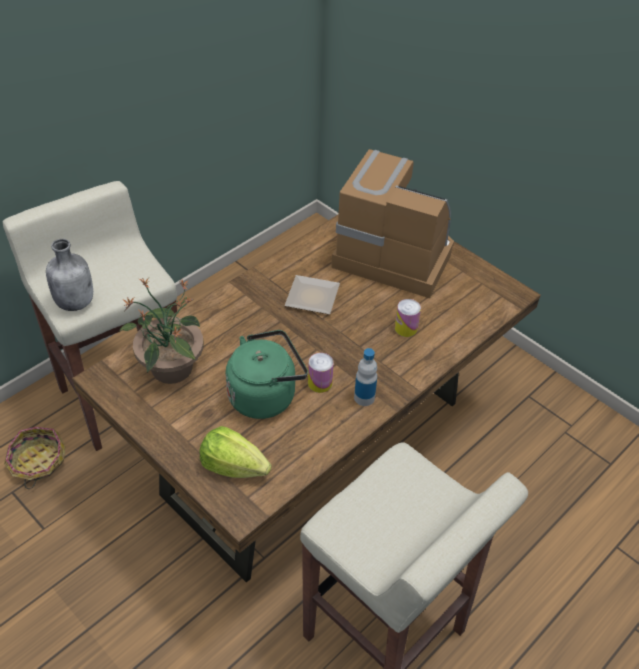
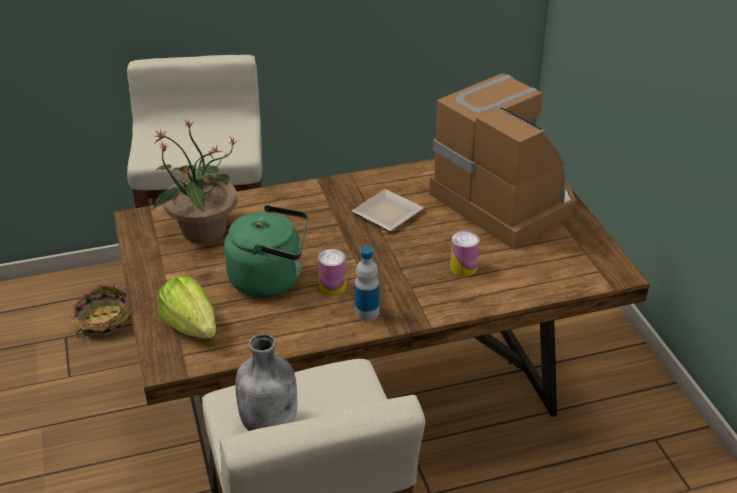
camera: 30 degrees right, 10 degrees down
grey bottle [46,239,93,311] -> grey bottle moved to [235,334,297,431]

